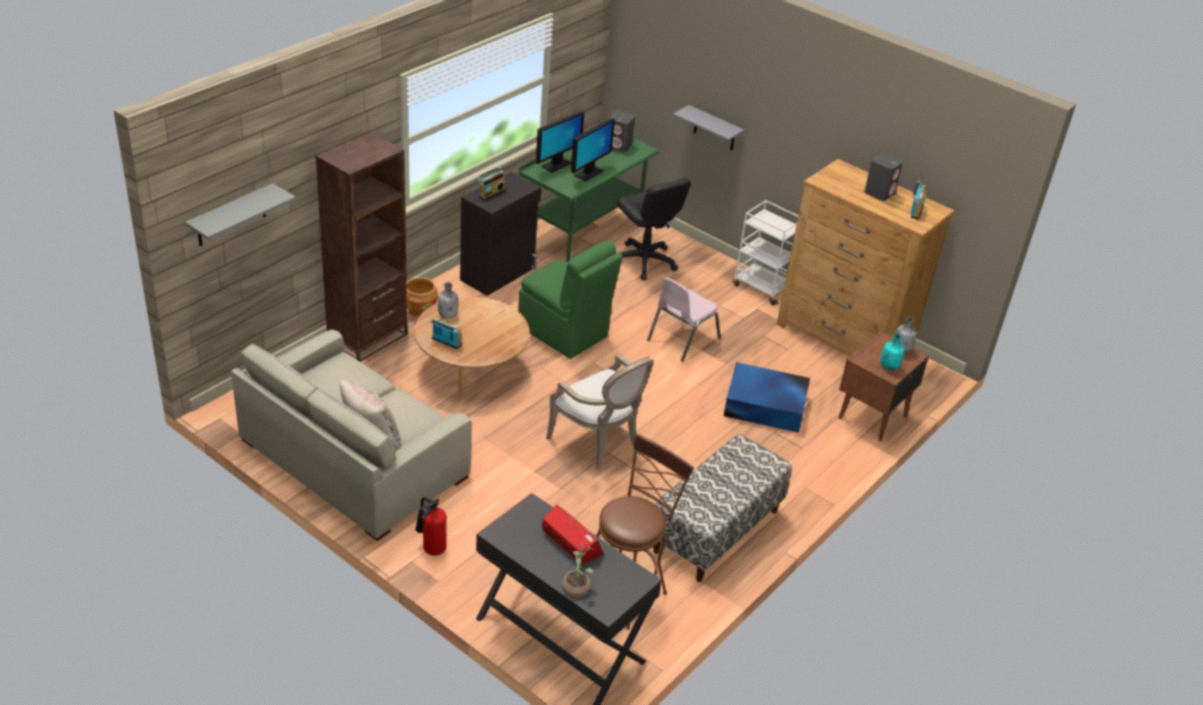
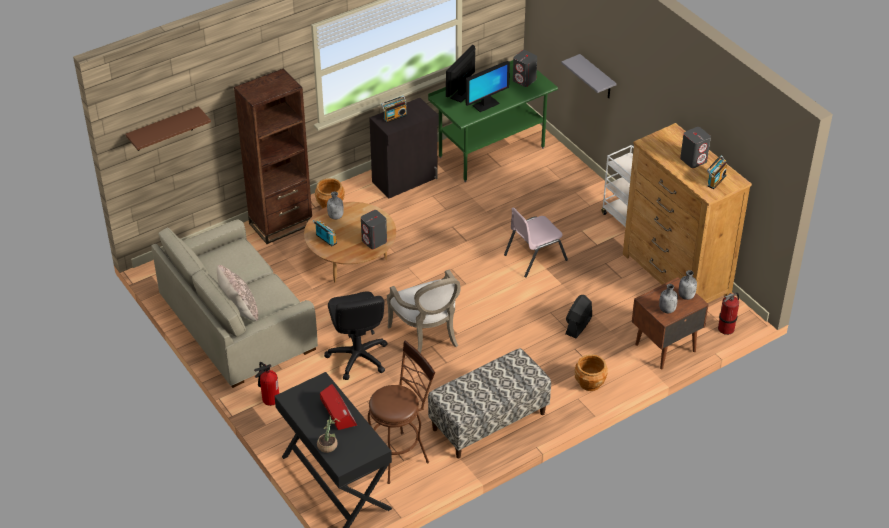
camera: 20 degrees right, 5 degrees up
grey shelf [185,183,296,246] -> brown shelf [126,106,211,151]
green chair [518,240,623,359] -> none
monitor [536,111,584,172] -> monitor turned 150 degrees clockwise [446,45,475,103]
black office chair [617,177,691,280] -> black office chair moved to [324,291,388,380]
blue storage box [724,362,810,433] -> black fan [565,295,592,338]
turquoise bottle [880,333,904,370] -> grey bottle [659,284,678,313]
none -> grey speaker [361,210,387,249]
none -> brown planter [575,354,608,391]
none -> fire extinguisher [718,292,739,335]

